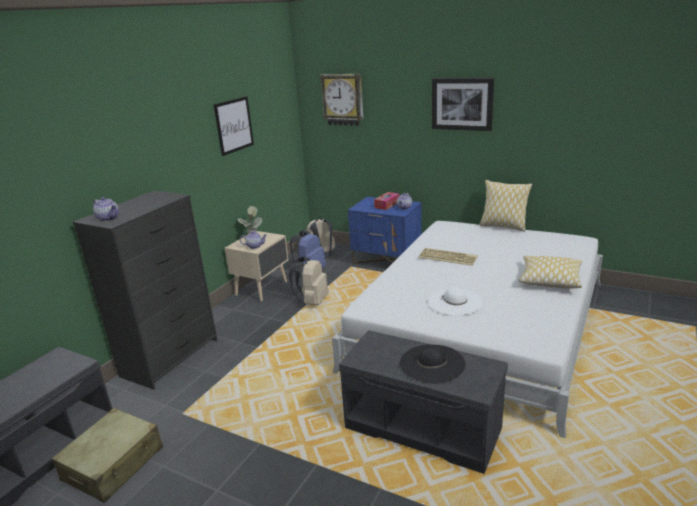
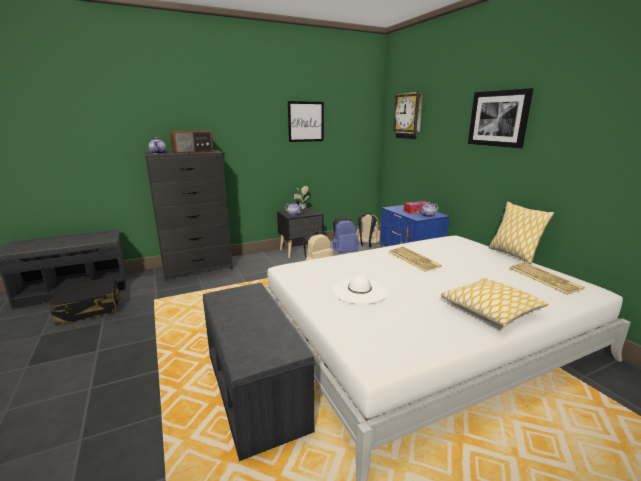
camera: 35 degrees right, 5 degrees down
beige suitcase [51,408,163,503] -> black suitcase [49,276,122,326]
beige nightstand [225,231,288,301] -> black nightstand [277,208,324,258]
black hat [400,345,466,384] -> none
none -> radio [170,130,213,154]
none -> keyboard [509,262,585,295]

